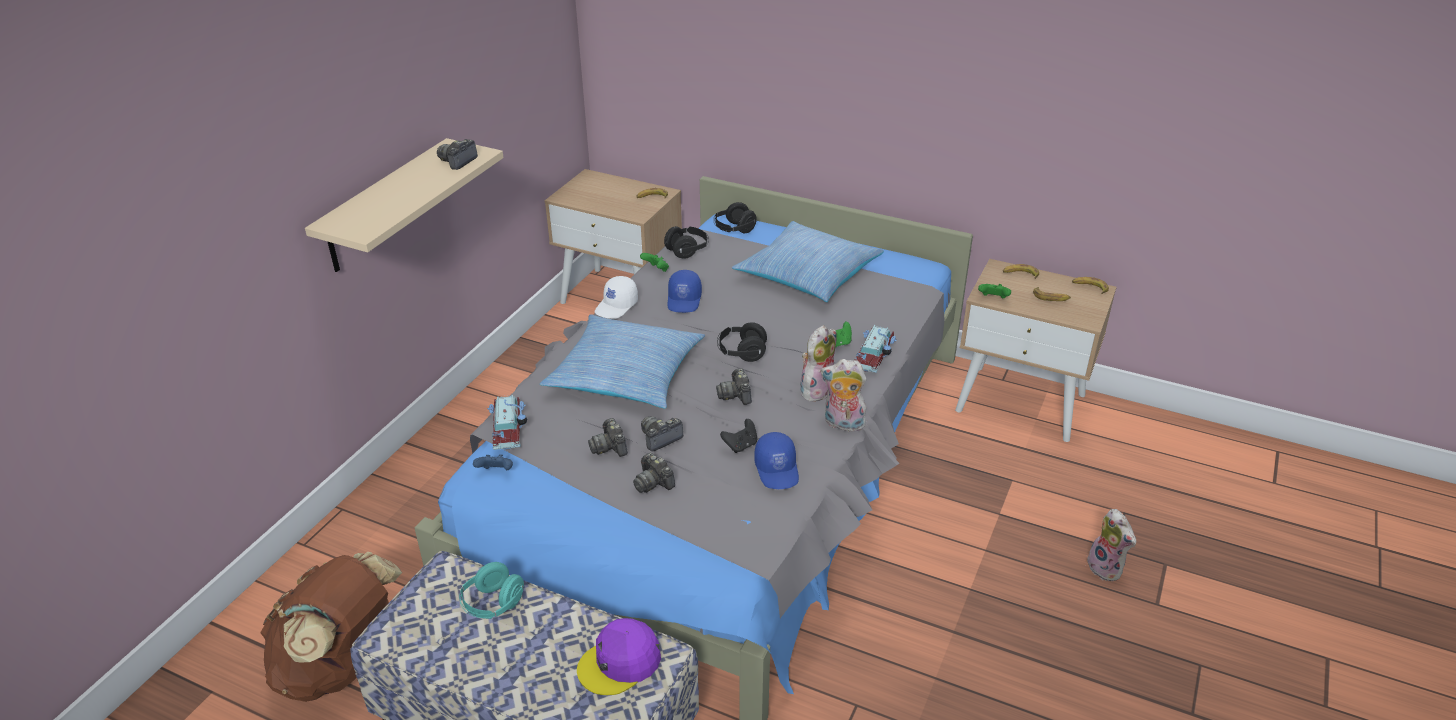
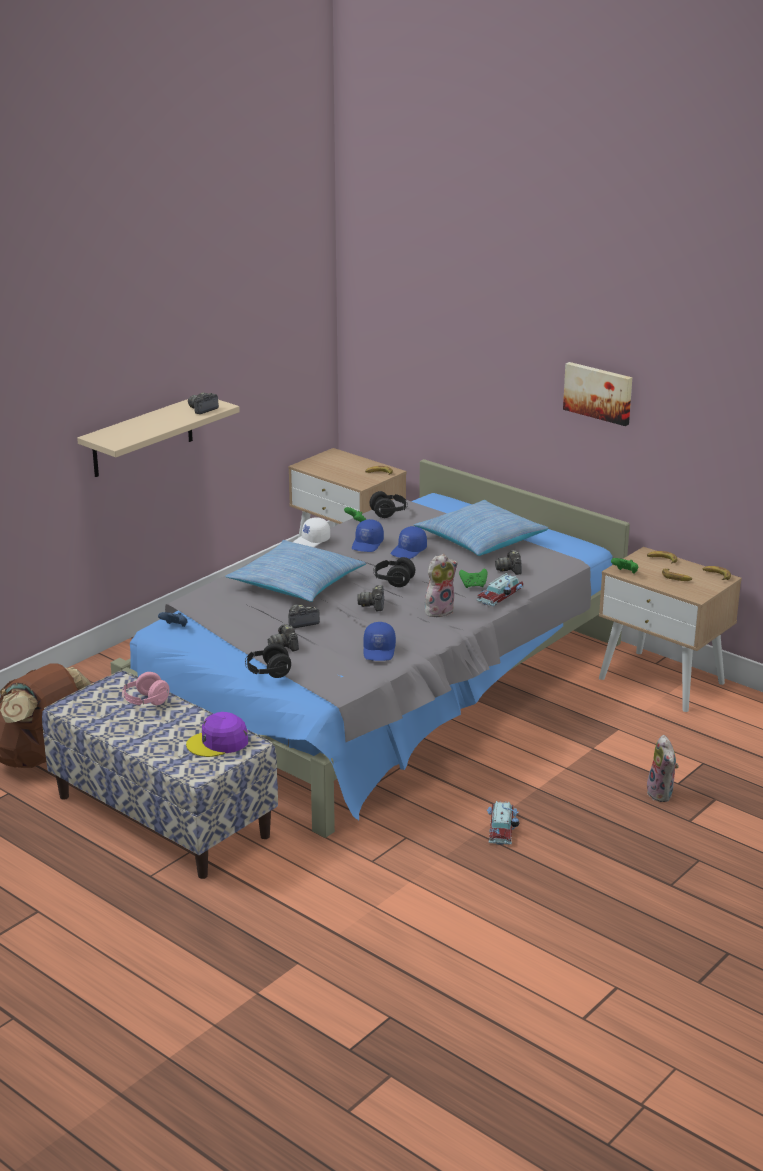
camera: 15 degrees right, 10 degrees down
turquoise headphones [459,562,524,619] -> pink headphones [122,672,170,705]
toy car [487,395,527,450] -> toy car moved to [486,801,519,845]
camera [588,418,628,457] -> camera moved to [495,550,522,575]
black headphones [714,202,757,233] -> black headphones moved to [245,644,291,678]
black game controller [720,419,757,453] -> none
plush toy [821,359,866,432] -> none
none -> blue cap [391,526,427,559]
none -> picture [563,362,632,426]

